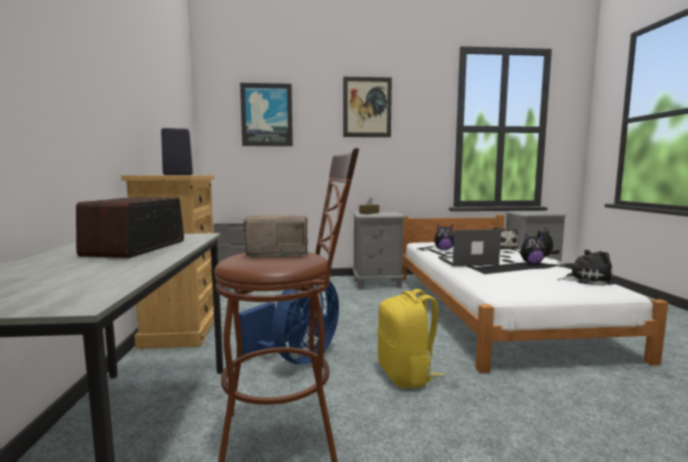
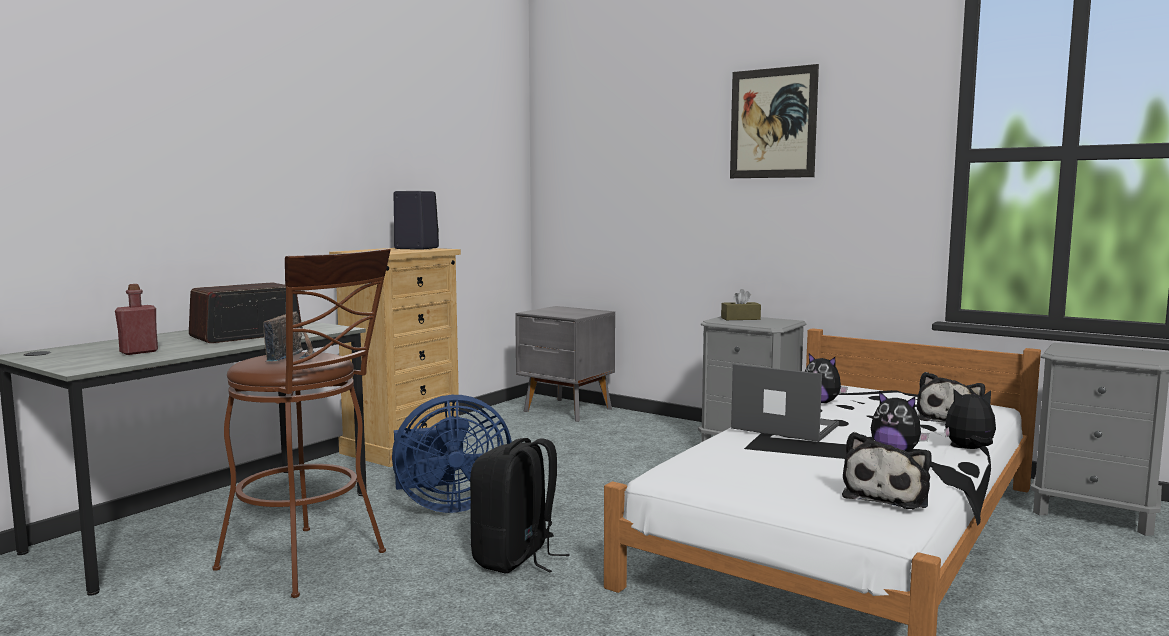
camera: 40 degrees right, 0 degrees up
picture [240,83,293,146] -> none
radio [244,215,309,257] -> radio turned 60 degrees clockwise [263,311,315,362]
yellow backpack [377,289,444,388] -> black backpack [470,438,570,573]
plush toy [557,250,615,286] -> plush toy turned 75 degrees clockwise [842,432,932,509]
none -> red bottle [115,284,158,355]

